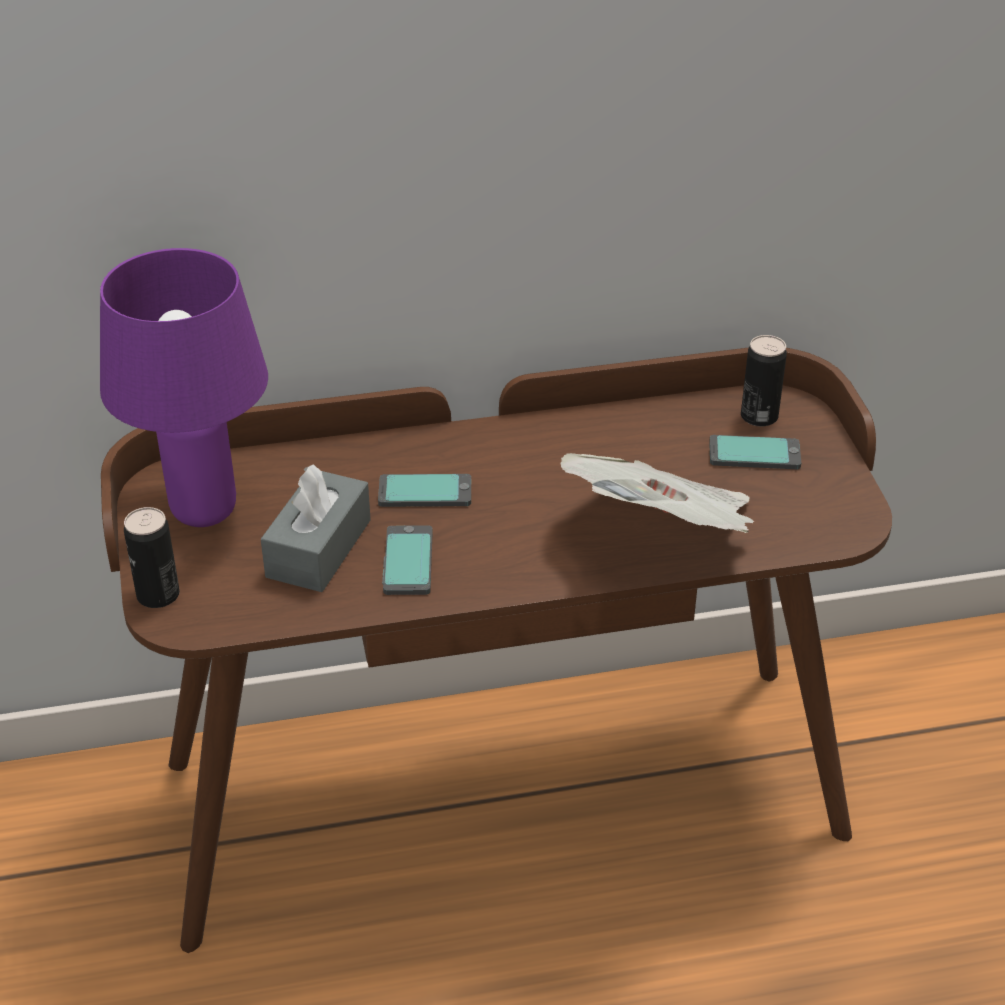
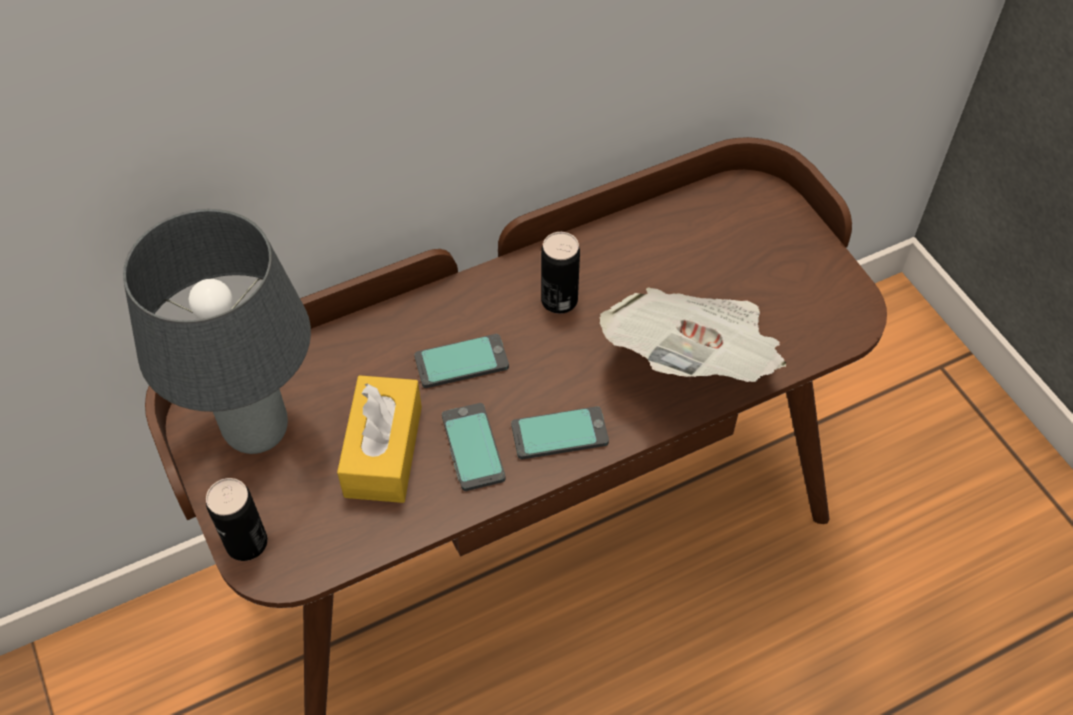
camera: 15 degrees left, 15 degrees up
purple table lamp [100,248,268,527] -> grey table lamp [123,209,311,454]
grey tissue box [261,464,371,592] -> yellow tissue box [337,375,422,503]
phone [709,435,801,469] -> phone moved to [511,406,609,460]
can [741,335,787,427] -> can moved to [541,232,580,314]

